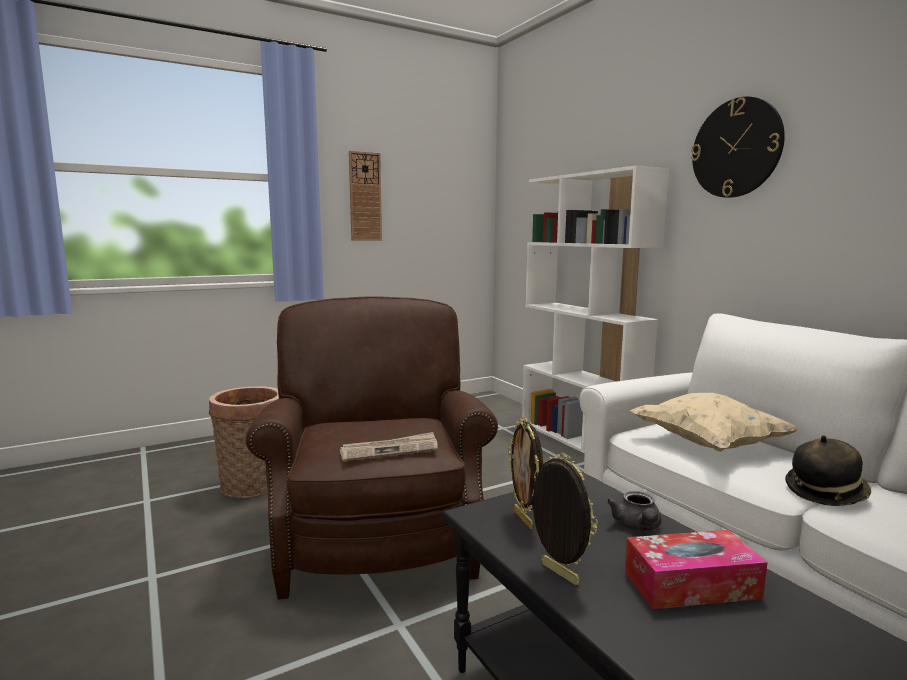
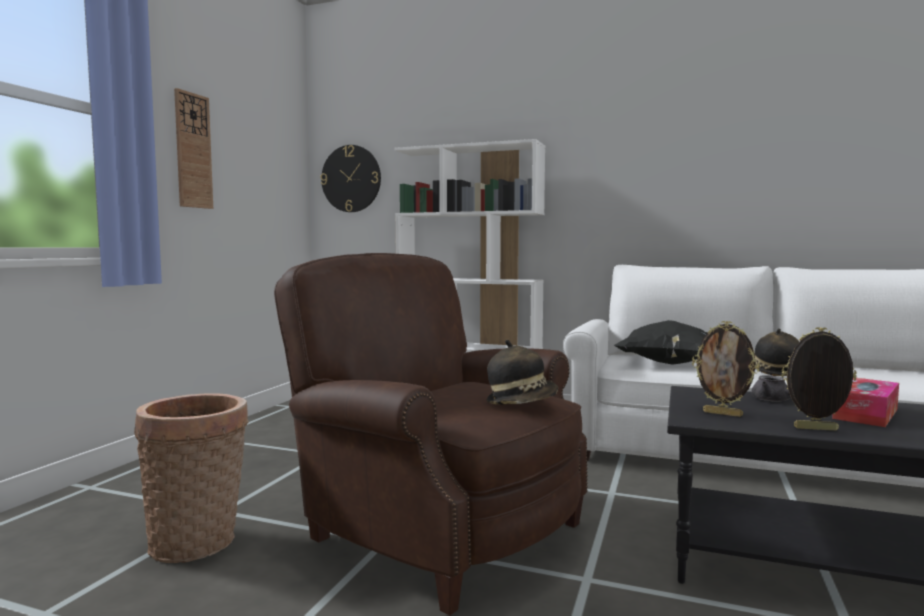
camera: 40 degrees left, 5 degrees down
newspaper [340,432,438,461] -> hat [486,340,558,405]
beige pillow [630,393,797,452] -> black pillow [614,320,707,364]
wall clock [691,96,785,198] -> wall clock moved to [320,145,381,212]

